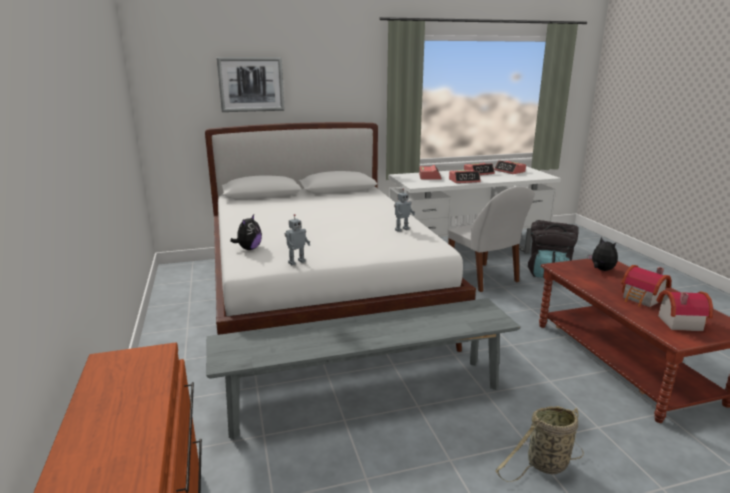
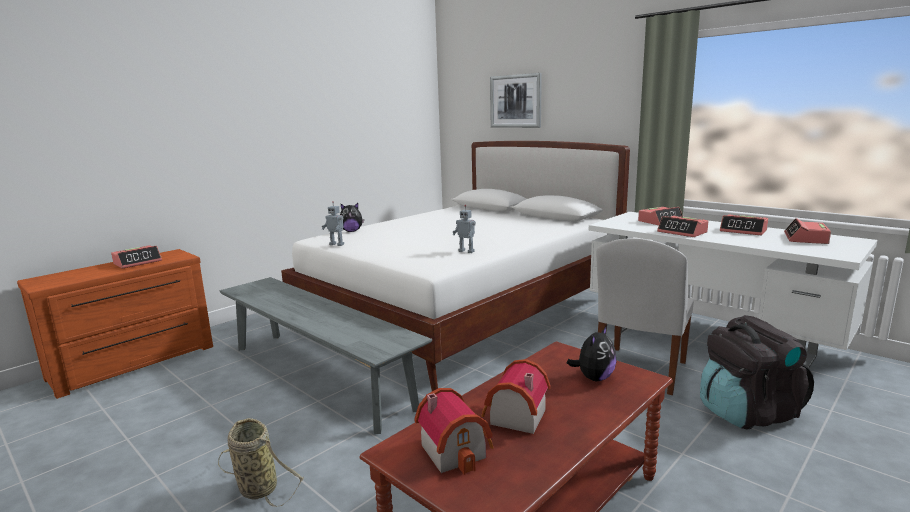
camera: 60 degrees right, 5 degrees down
none -> alarm clock [111,245,162,269]

